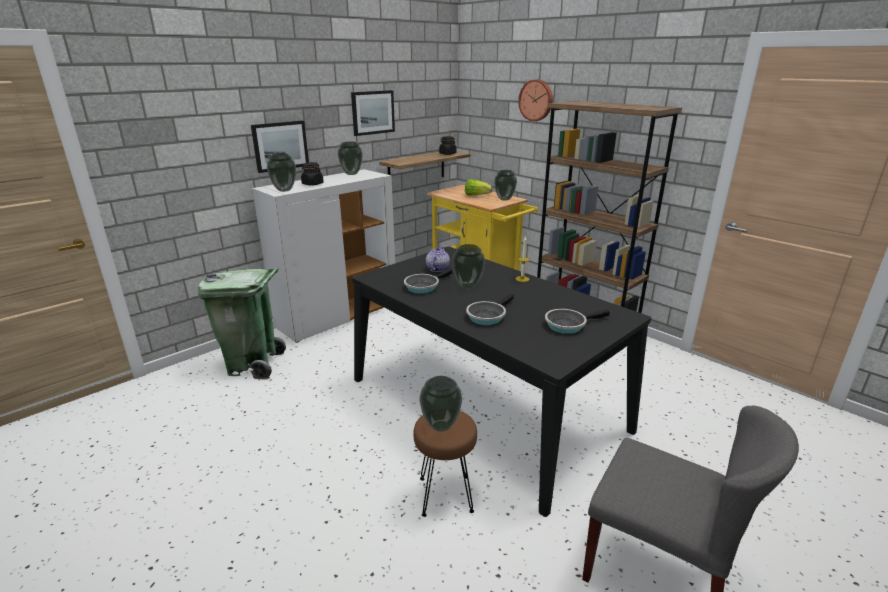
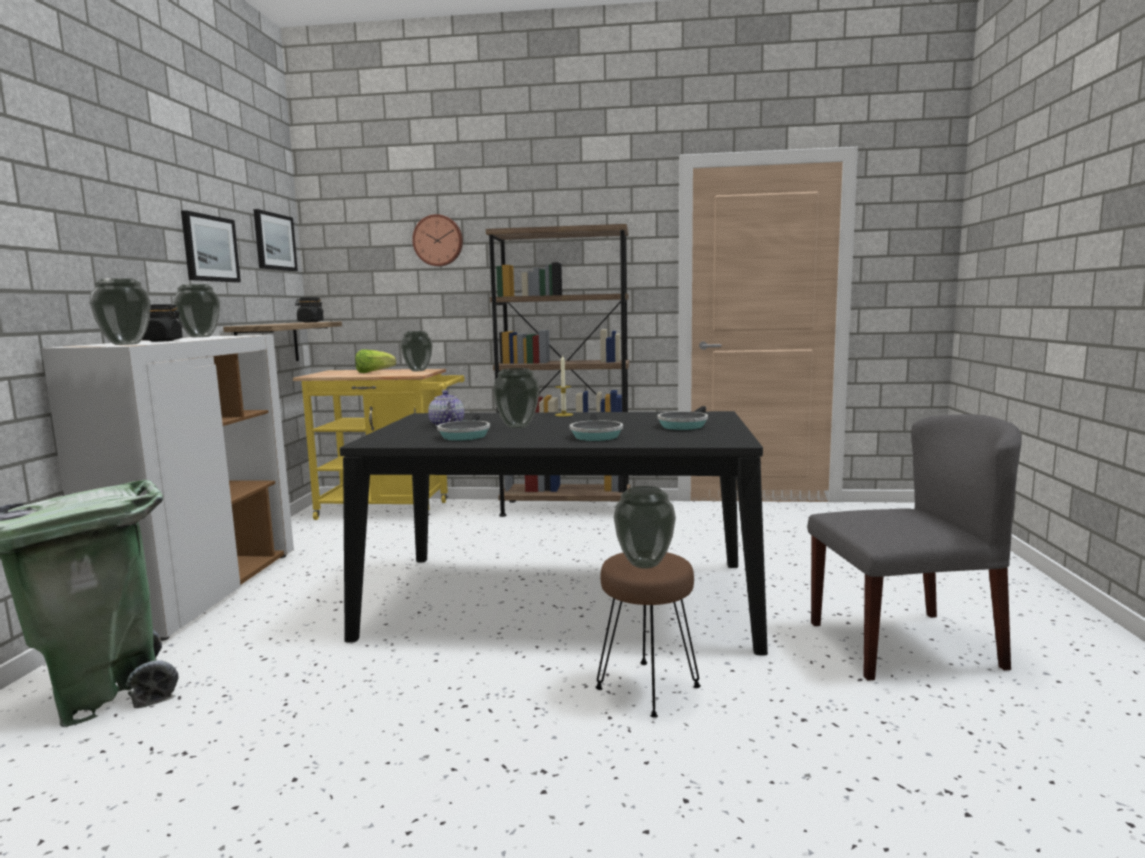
camera: 40 degrees left, 15 degrees down
picture [251,121,309,173] -> picture moved to [253,209,298,271]

